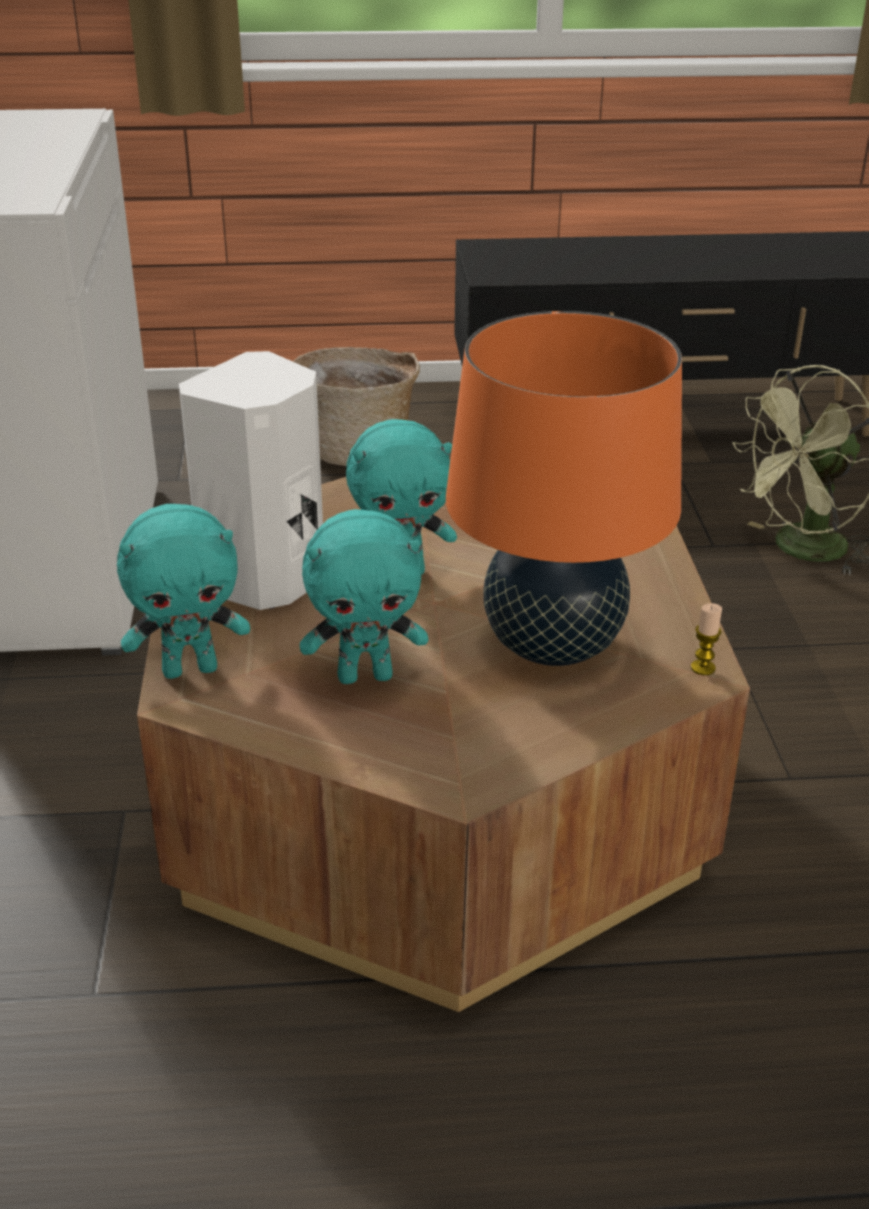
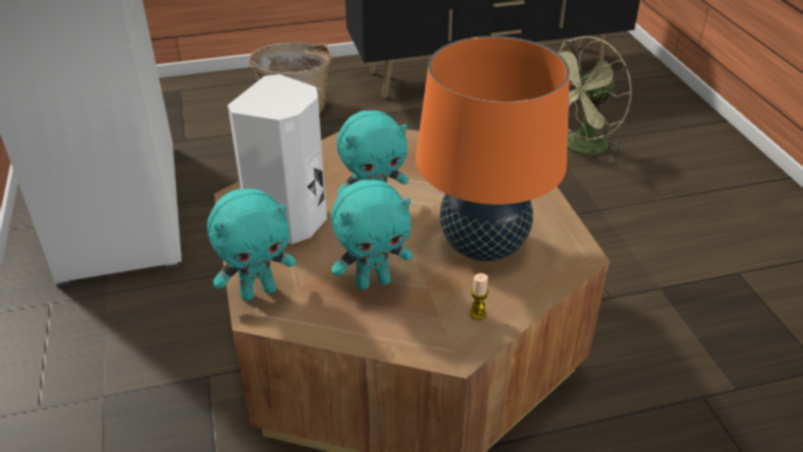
camera: 10 degrees left, 5 degrees up
candle [691,603,722,675] -> candle moved to [470,273,488,320]

